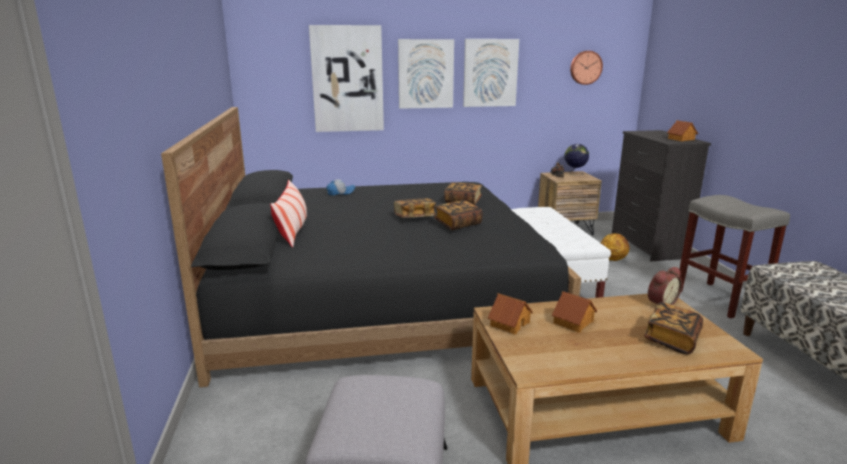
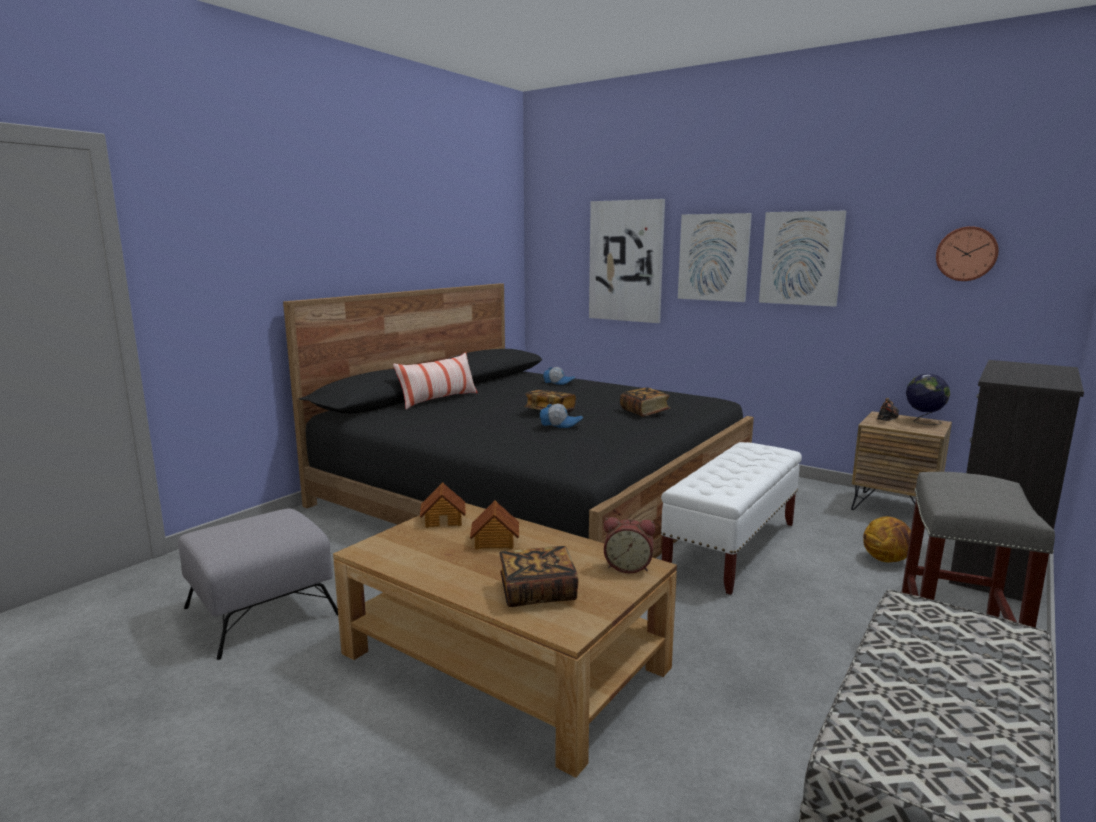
camera: 45 degrees right, 5 degrees down
book [434,200,483,230] -> cap [540,403,583,428]
toy house [667,120,698,141] -> none

